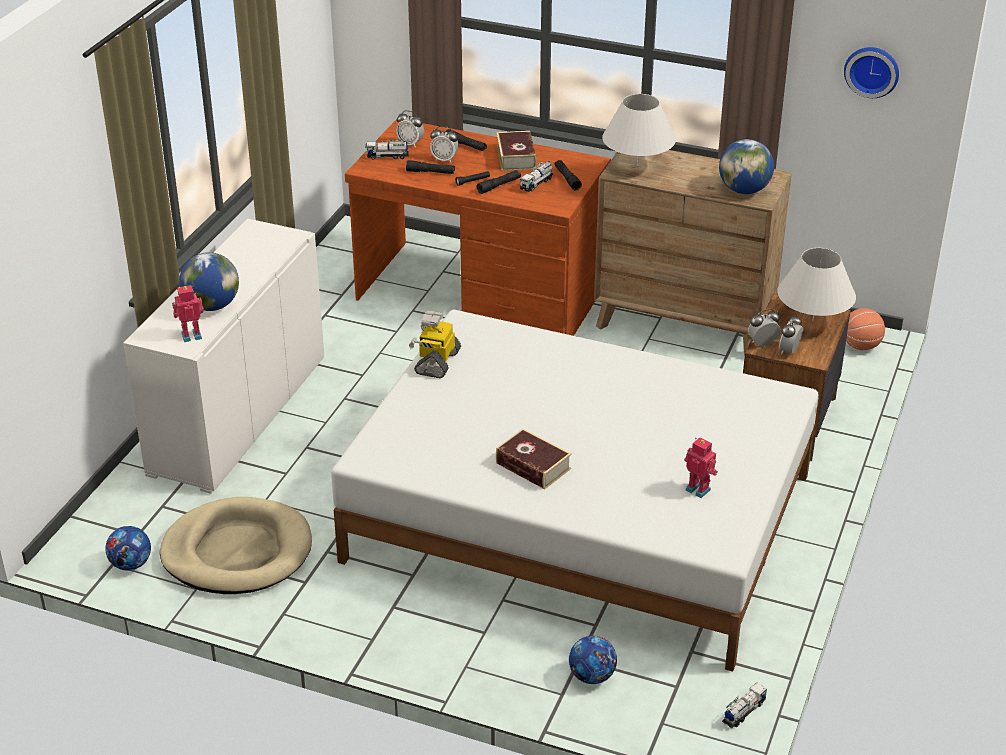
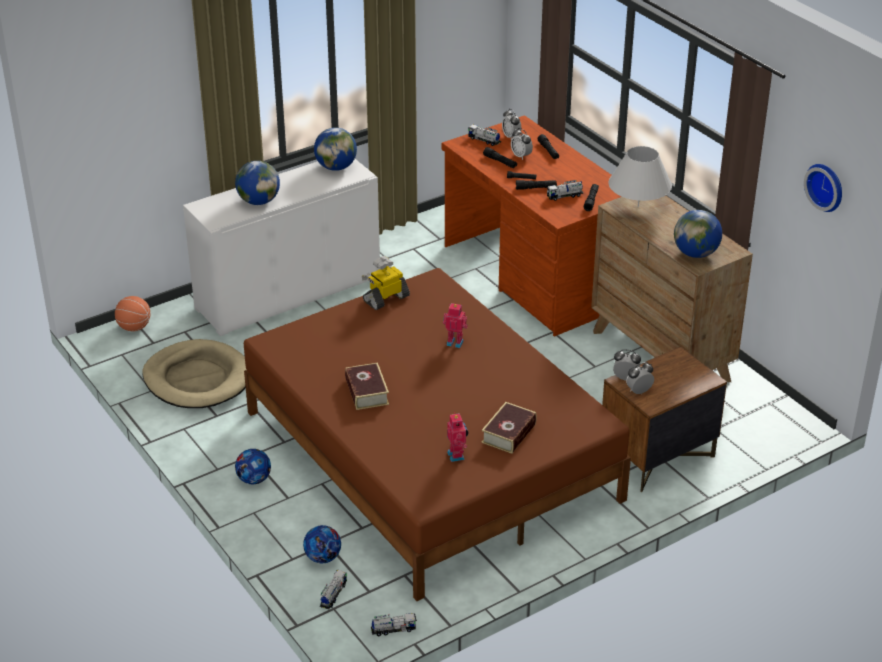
camera: 35 degrees right, 0 degrees up
football [105,526,151,571] -> football moved to [235,449,271,484]
toy robot [172,285,204,342] -> toy robot moved to [443,303,468,348]
white bed [331,310,819,672] -> brown bed [244,268,631,601]
book [497,131,537,171] -> book moved to [481,402,537,454]
white table lamp [777,248,856,321] -> none
basketball [846,308,885,350] -> basketball moved to [115,296,151,331]
none -> globe [314,127,357,171]
none -> toy truck [320,570,347,609]

